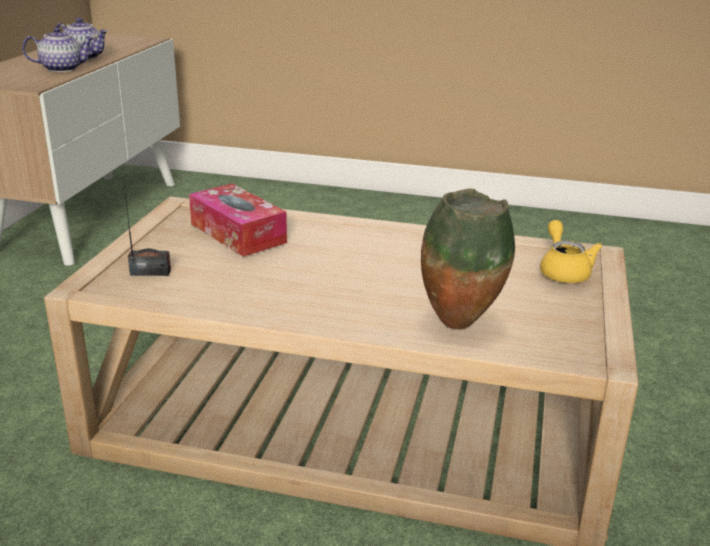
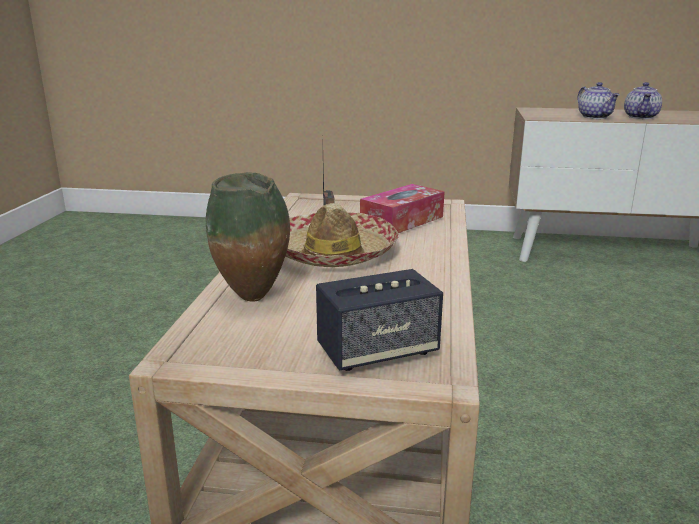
camera: 85 degrees right, 5 degrees down
yellow teapot [540,220,602,283] -> speaker [316,269,443,371]
none -> hat [286,203,399,267]

